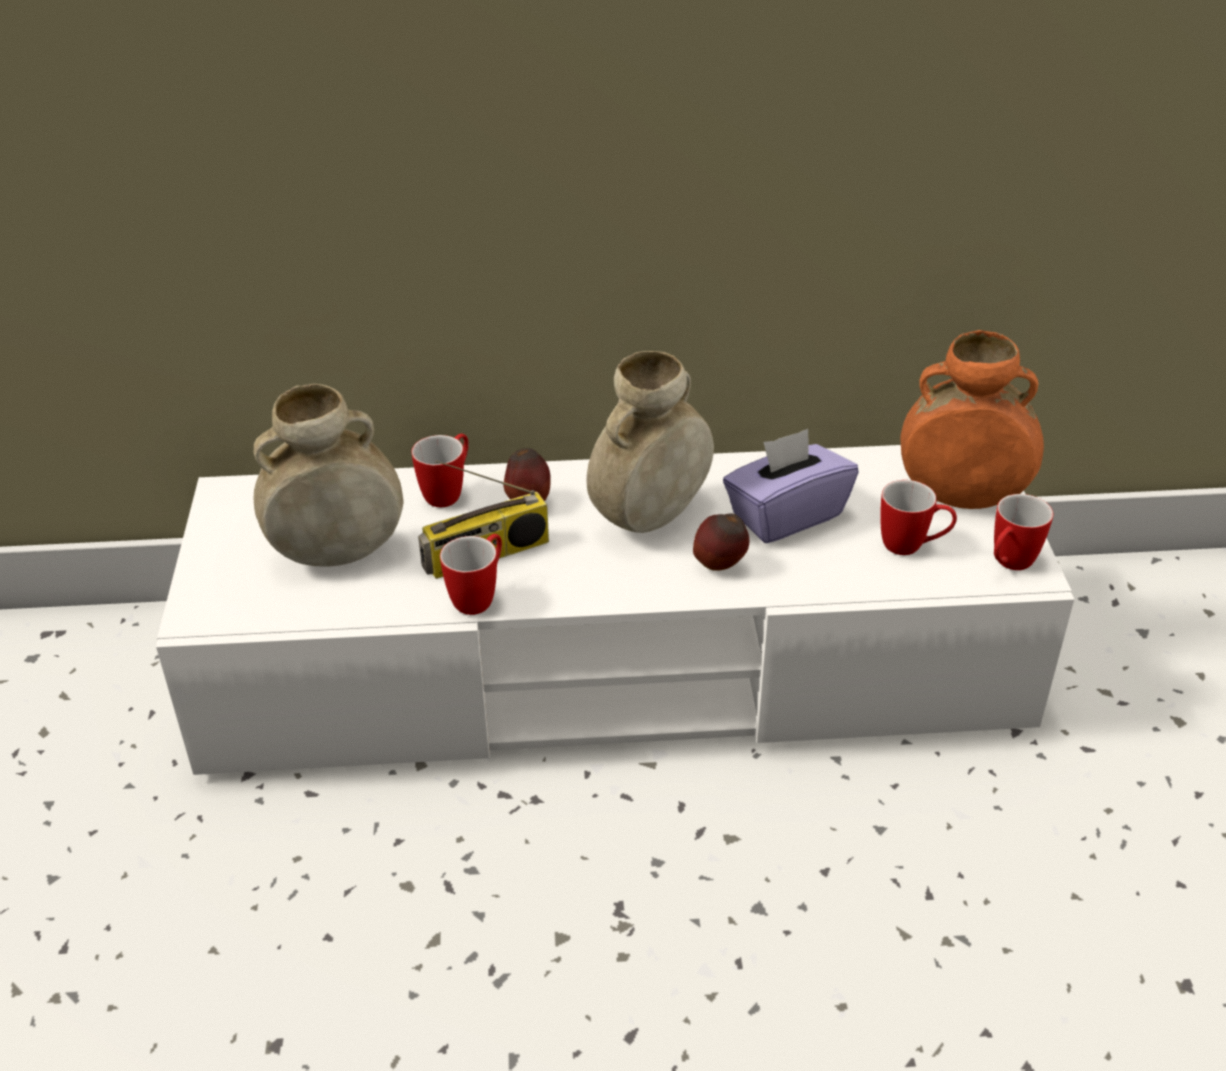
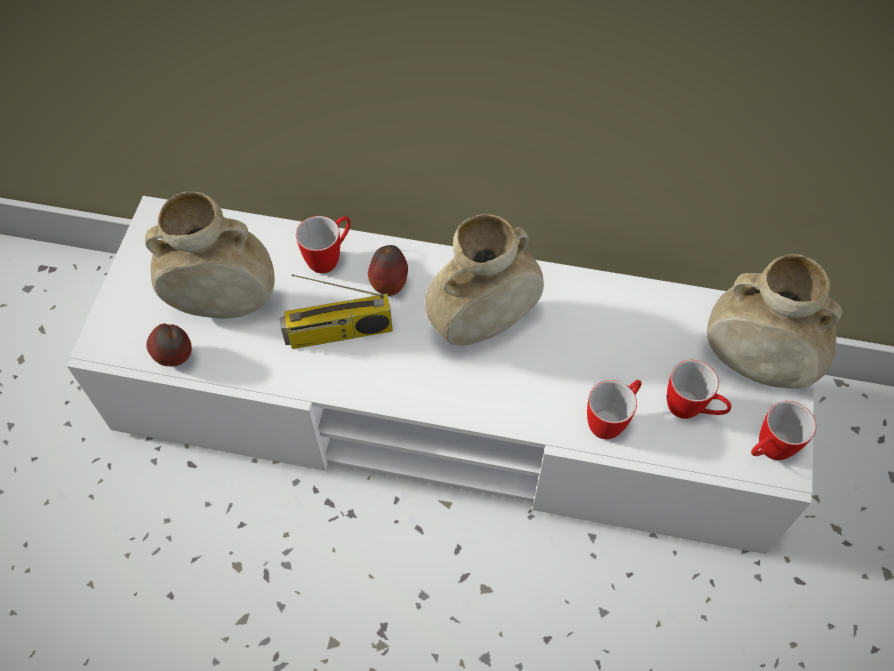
camera: 15 degrees right, 20 degrees up
mug [440,534,502,615] -> mug moved to [587,380,642,439]
apple [693,513,749,571] -> apple moved to [146,323,192,366]
purple tissue box [723,429,859,543] -> none
orange vase [900,330,1044,509] -> beige vase [707,254,842,389]

